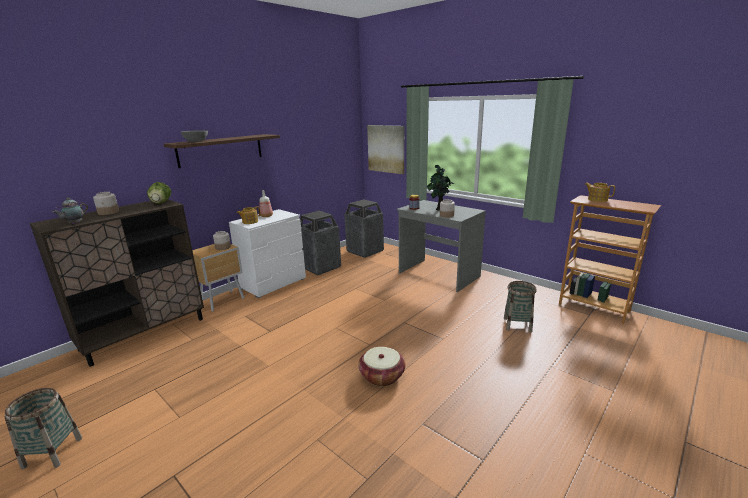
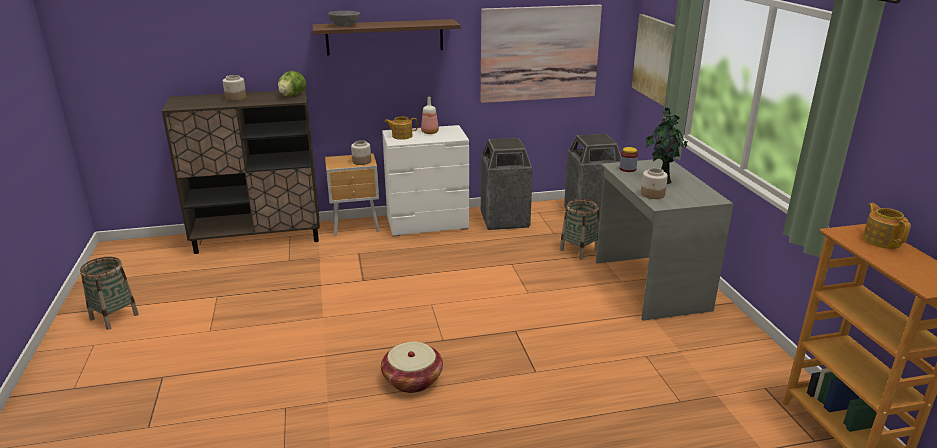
camera: 35 degrees right, 5 degrees up
teapot [53,198,88,224] -> none
basket [504,281,537,332] -> basket moved to [560,199,599,260]
none -> picture [481,5,602,103]

